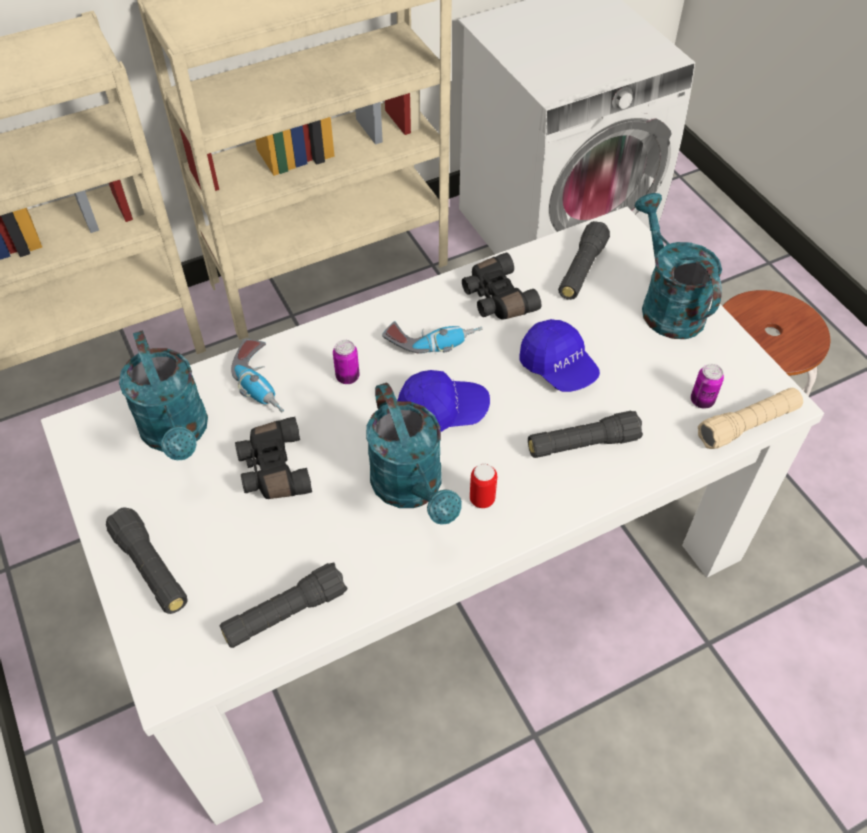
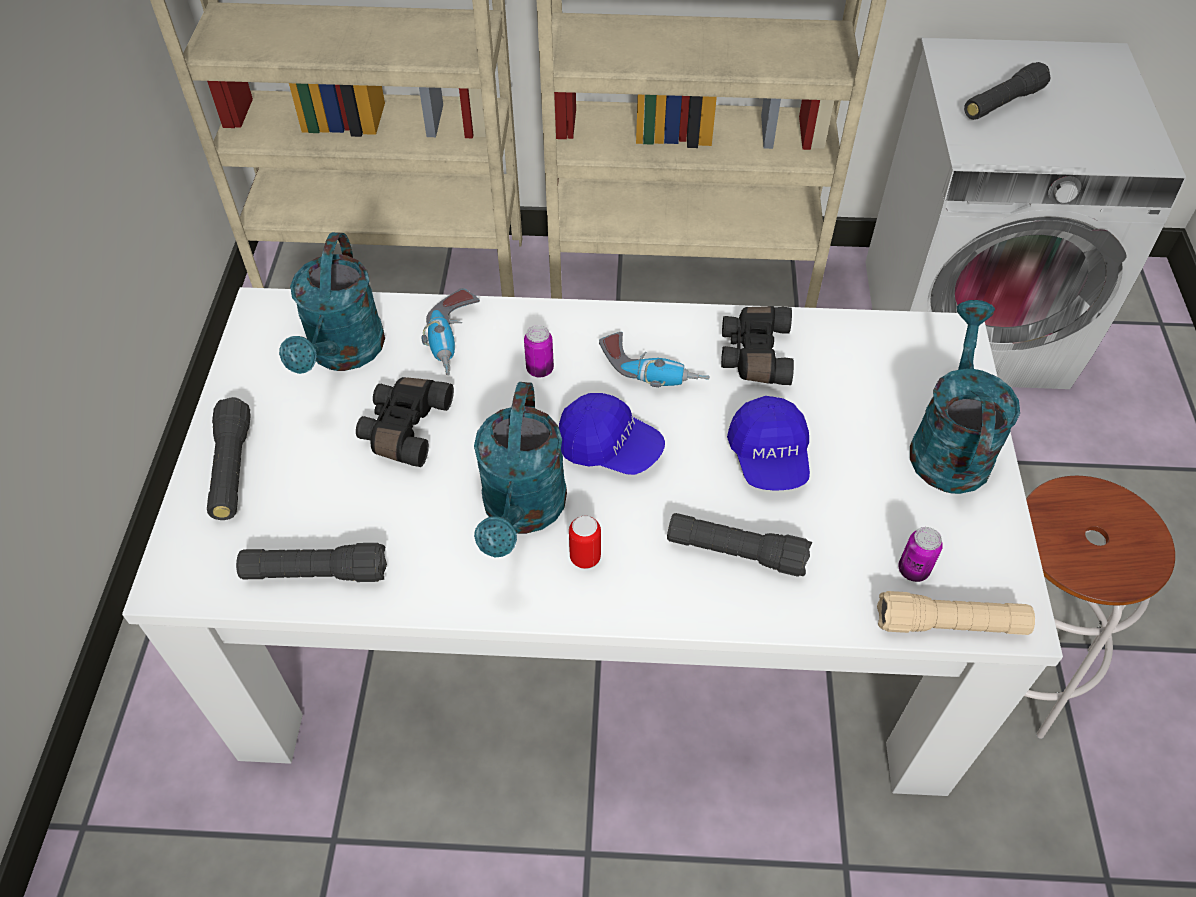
camera: 30 degrees right, 0 degrees up
black flashlight [558,221,610,300] -> black flashlight moved to [964,62,1051,120]

